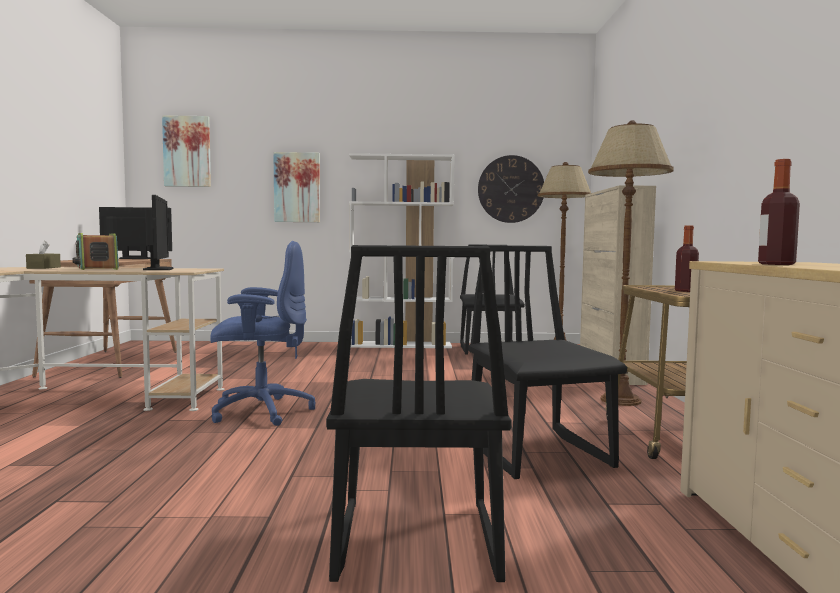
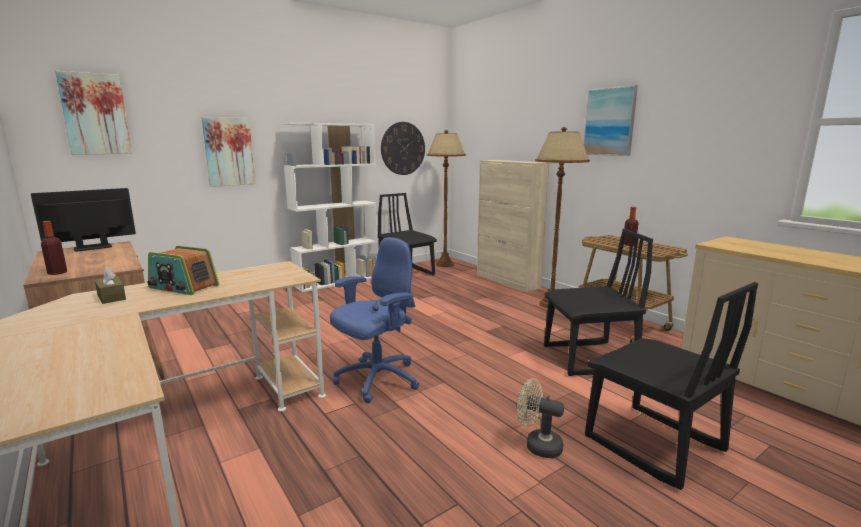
camera: 35 degrees left, 10 degrees up
monitor [143,195,174,270] -> none
black chair [468,245,627,479] -> black chair turned 135 degrees clockwise [544,229,653,376]
bottle [758,159,800,265] -> bottle moved to [41,221,67,275]
none -> beige fan [517,379,564,458]
none -> picture [584,85,638,156]

